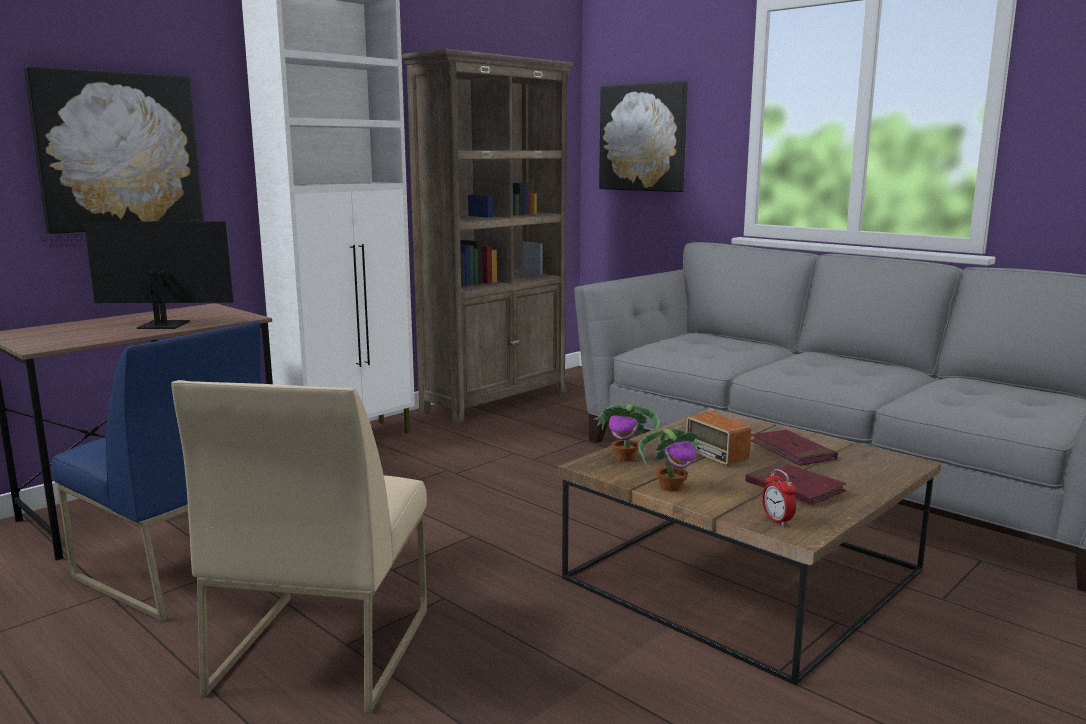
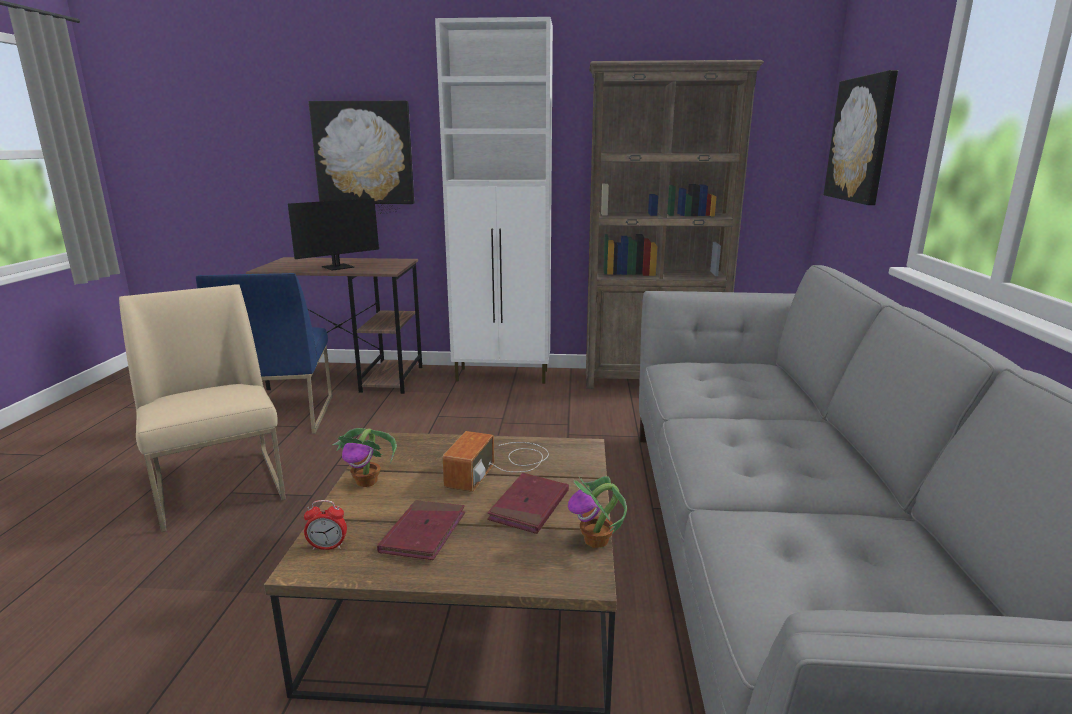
camera: 50 degrees right, 5 degrees up
monitor [43,221,234,329] -> monitor turned 90 degrees clockwise [288,198,400,271]
beige chair [171,380,427,714] -> beige chair turned 90 degrees clockwise [119,284,286,532]
potted plant [594,404,660,461] -> potted plant moved to [568,476,627,548]
alarm clock [762,469,796,527] -> alarm clock turned 120 degrees counterclockwise [304,500,347,550]

